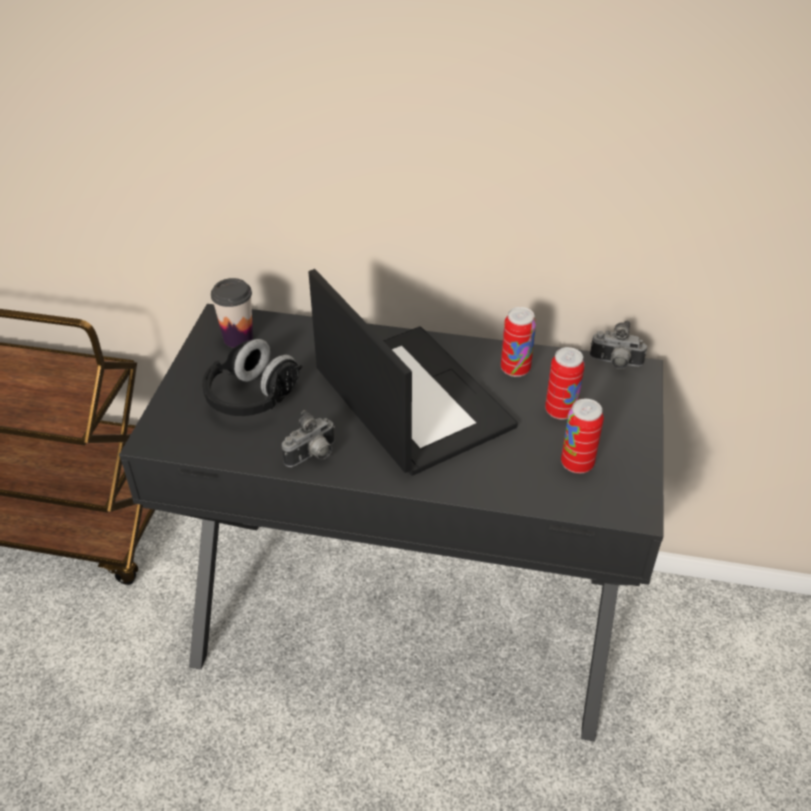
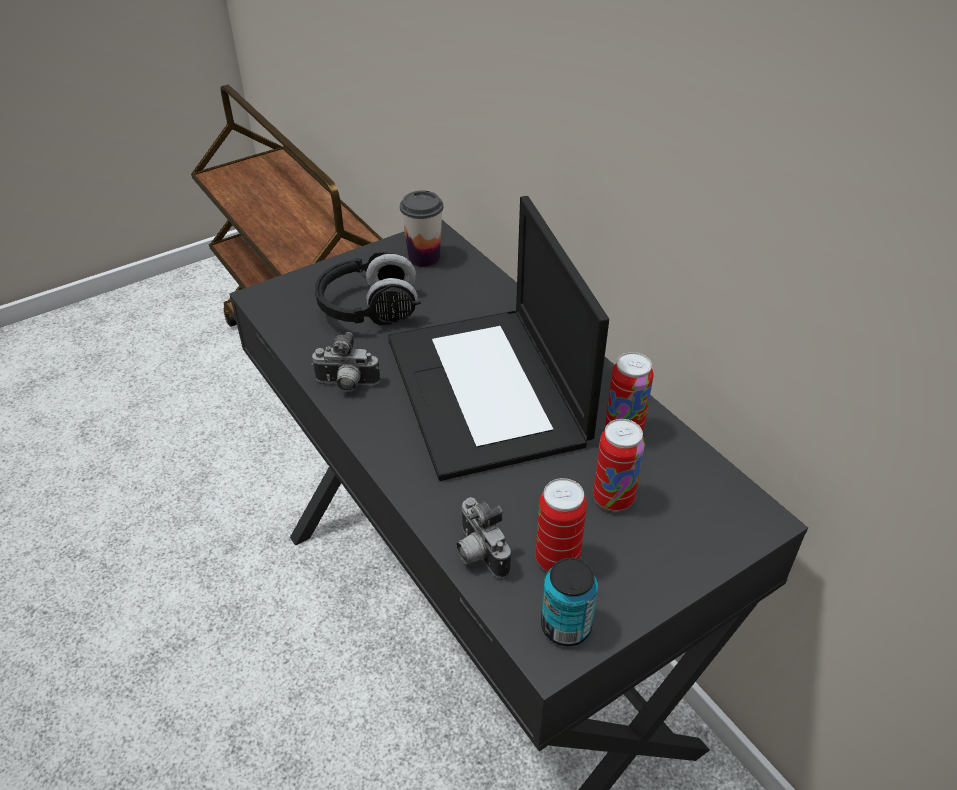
camera: 45 degrees right, 0 degrees up
laptop [308,269,518,476] -> laptop turned 150 degrees clockwise [388,196,609,481]
camera [590,321,647,369] -> camera moved to [457,497,511,578]
none -> can [541,558,598,646]

